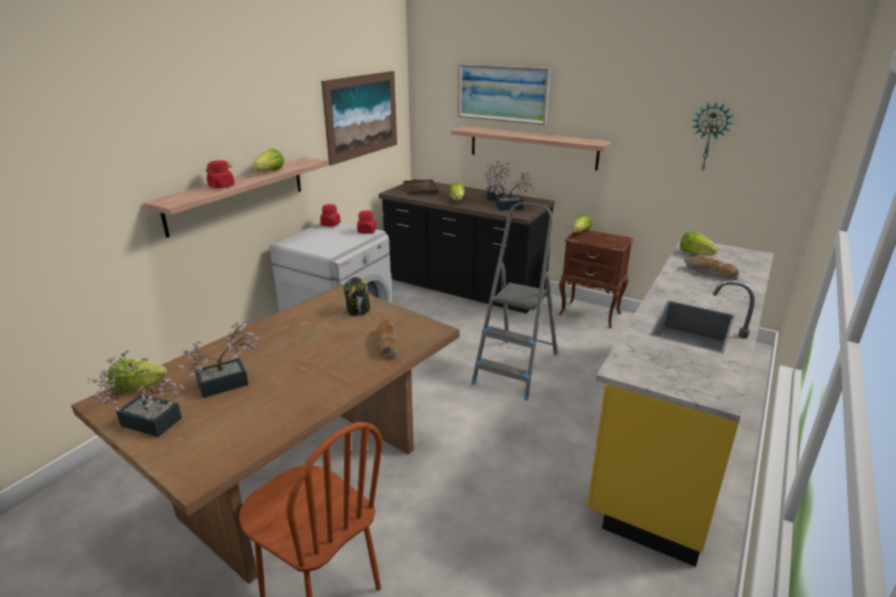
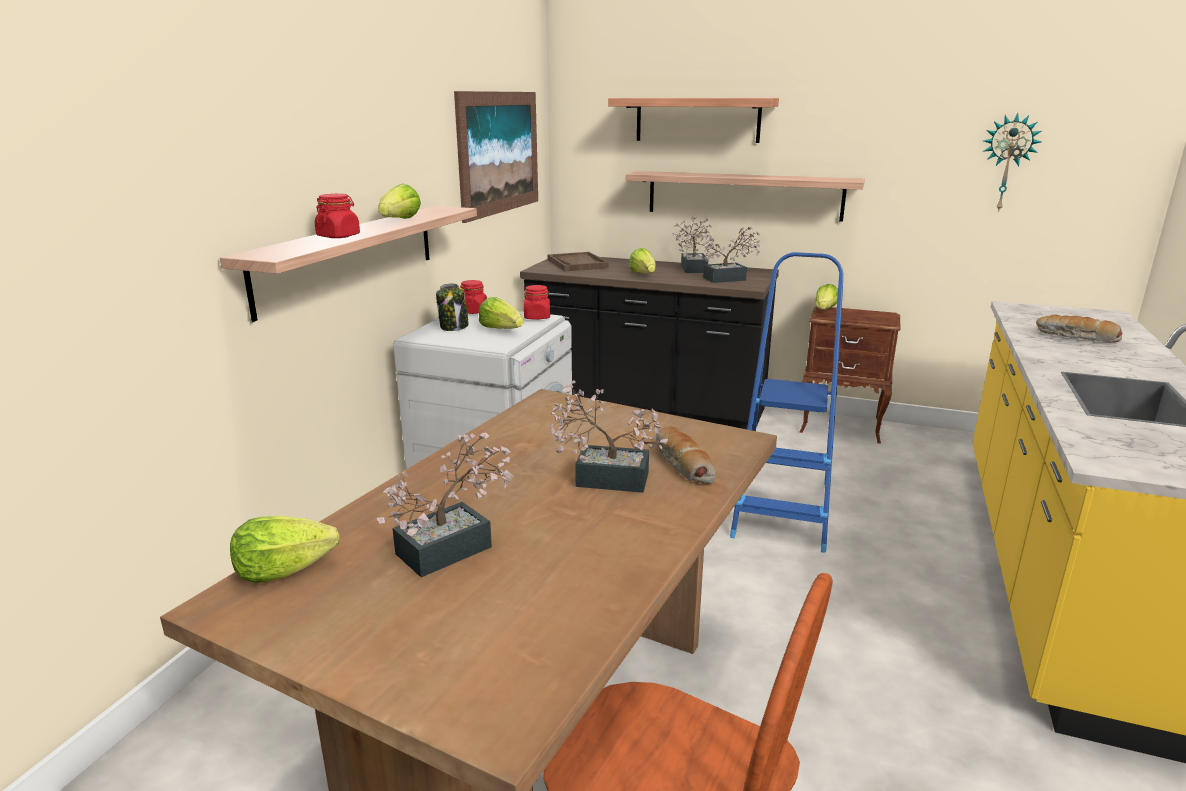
camera: 10 degrees left, 5 degrees down
potted plant [87,350,186,437] -> potted plant moved to [550,380,668,493]
jar [344,277,370,316] -> jar moved to [436,283,469,331]
picture [458,64,550,125] -> shelf [608,98,779,143]
grey step ladder [471,202,558,401] -> blue step ladder [730,252,843,553]
lettuce [680,231,718,255] -> lettuce moved to [479,297,524,329]

